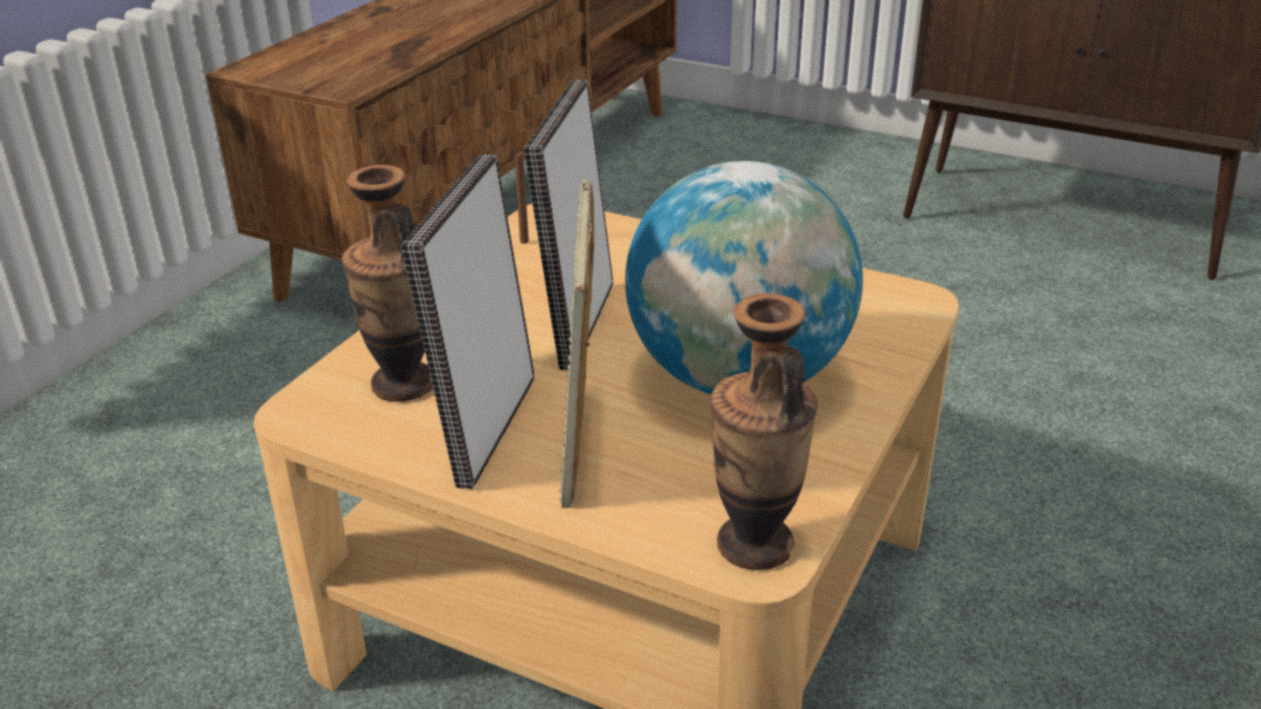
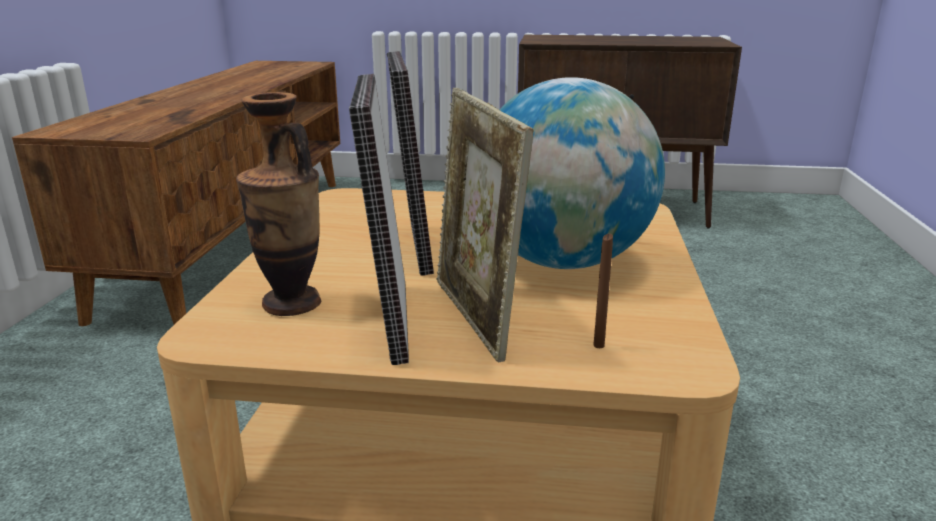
camera: 20 degrees left, 10 degrees down
brown candle [515,151,529,244] -> brown candle moved to [593,233,613,348]
vase [710,293,817,570] -> none

